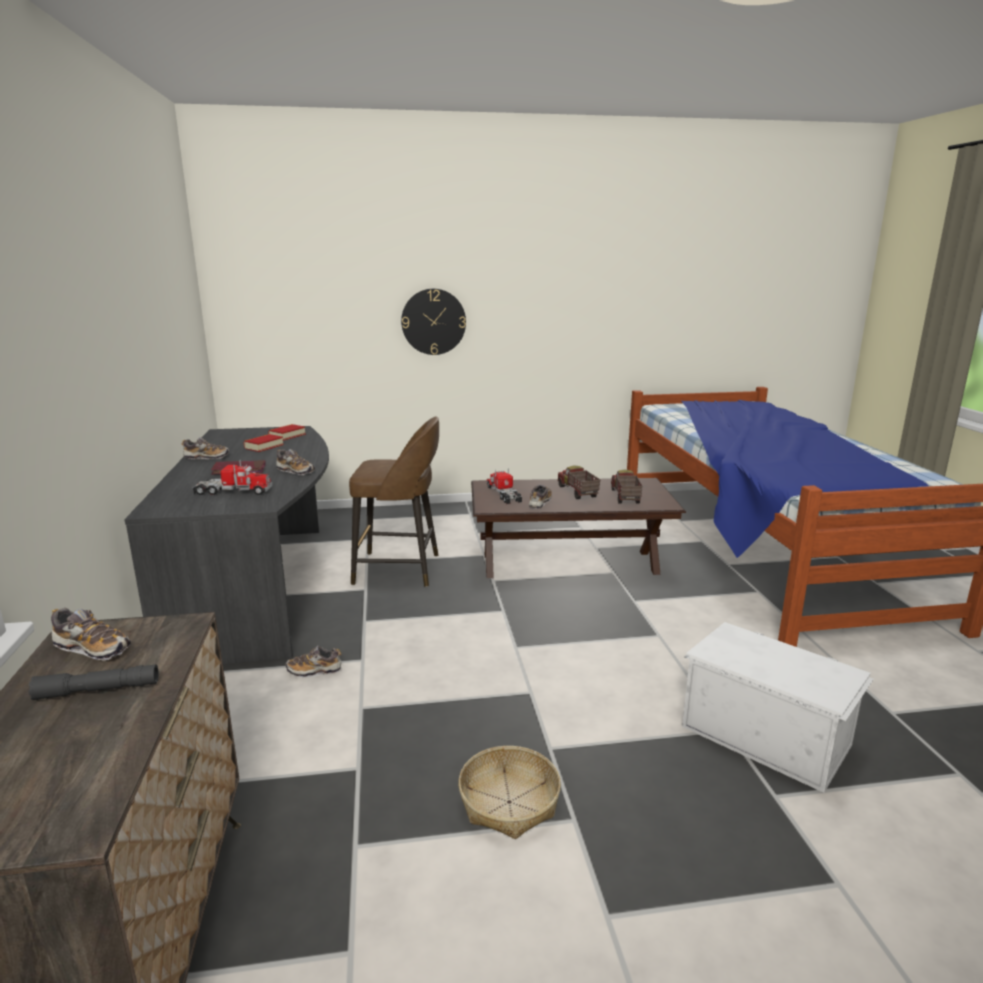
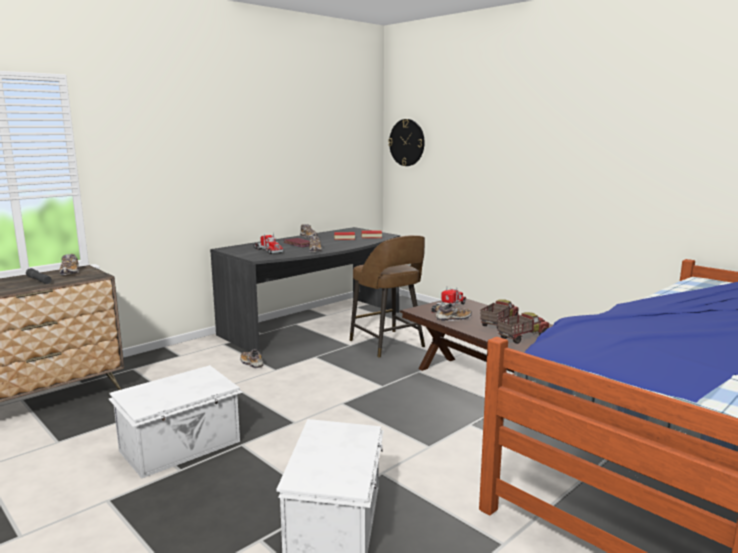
camera: 55 degrees right, 5 degrees down
wall clock [401,289,466,355] -> wall clock moved to [388,119,425,166]
basket [458,746,561,839] -> white storage box [109,365,243,478]

